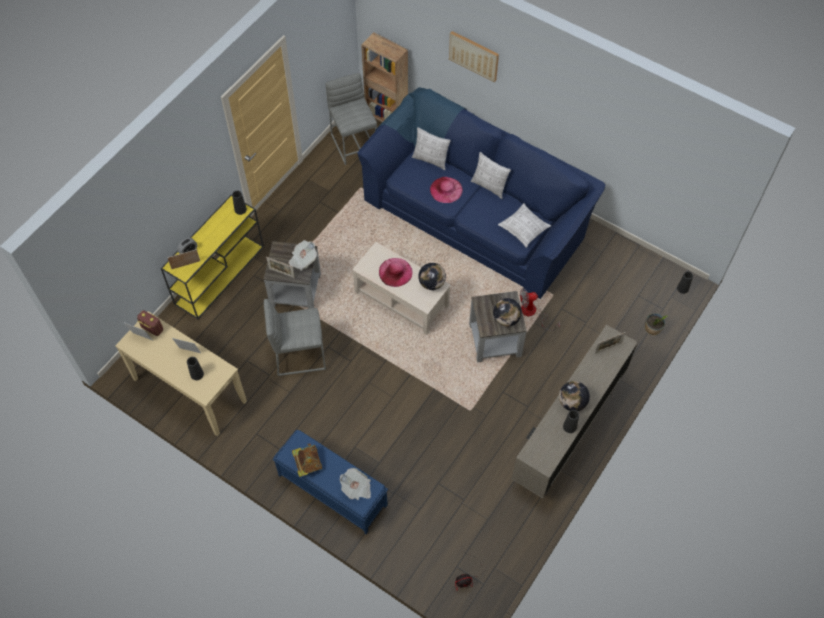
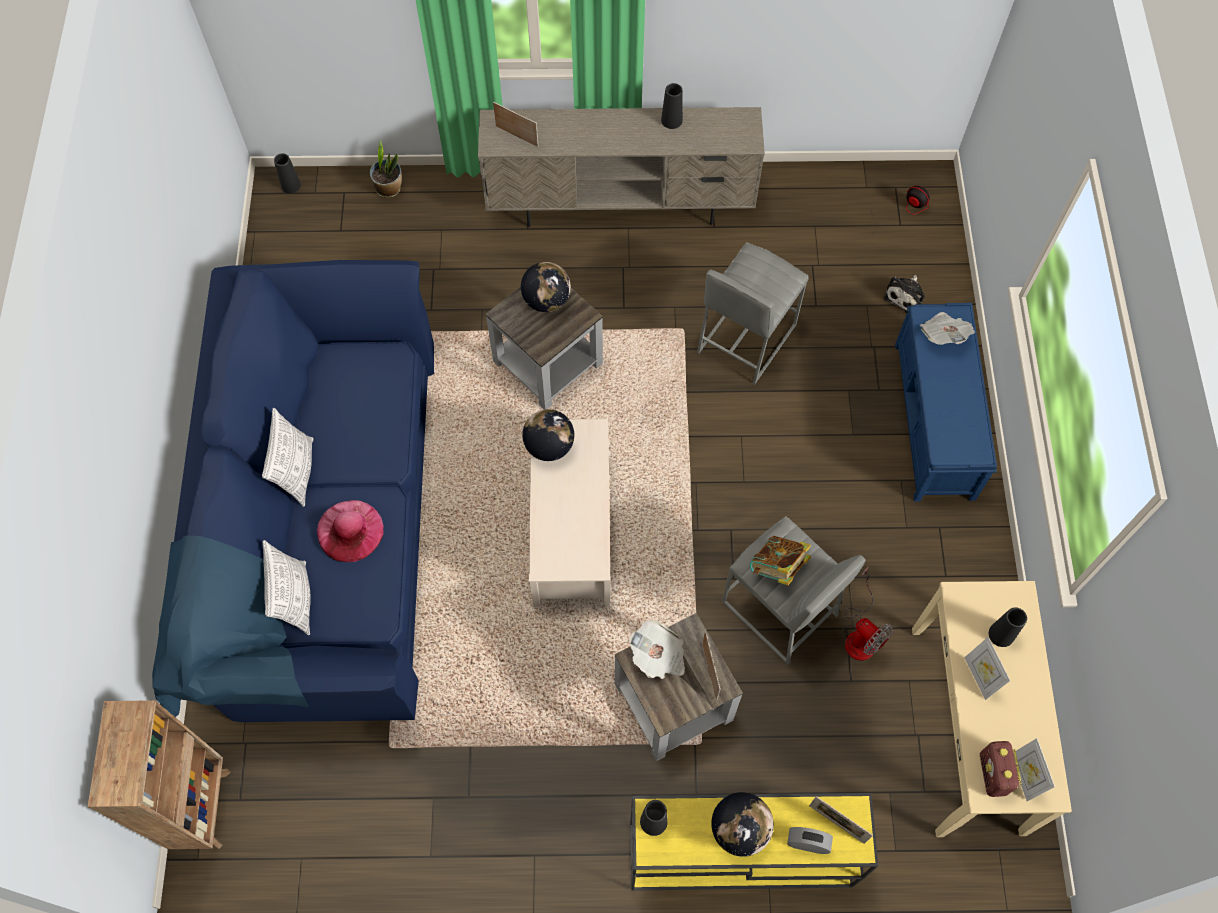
camera: 125 degrees left, 5 degrees up
book [292,444,322,477] -> book moved to [750,536,811,585]
grey stool [326,73,377,165] -> grey stool moved to [697,242,809,385]
pink hat [379,258,412,287] -> none
picture [449,31,499,82] -> none
pillow [498,203,551,248] -> none
fan [520,288,560,331] -> fan moved to [843,568,893,661]
globe [559,381,590,411] -> globe moved to [711,792,774,857]
none -> plush toy [884,275,925,313]

